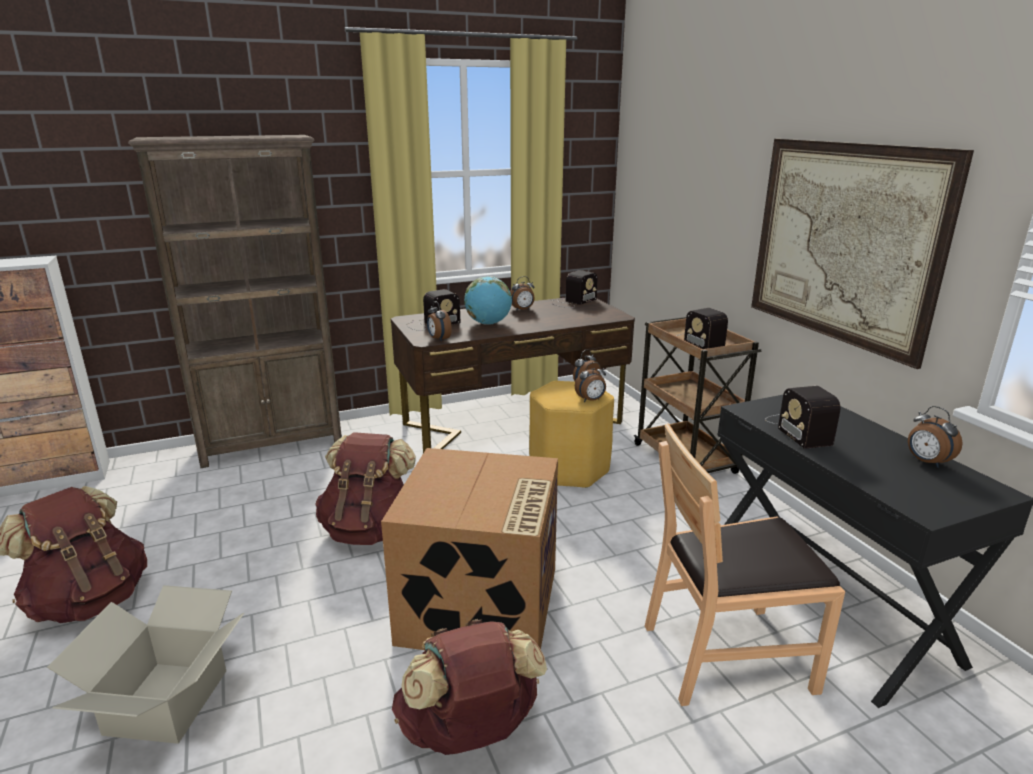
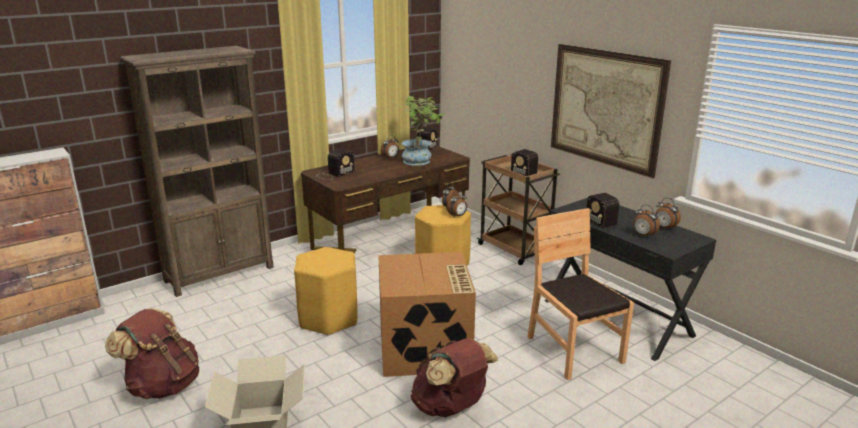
camera: 15 degrees left, 0 degrees up
brown backpack [315,432,416,545] -> yellow stool [294,247,357,335]
alarm clock [427,301,452,341] -> alarm clock moved to [633,205,660,238]
globe [464,276,512,325] -> none
brown chair [645,423,845,706] -> brown chair turned 90 degrees clockwise [527,208,634,380]
none -> potted plant [402,96,446,166]

